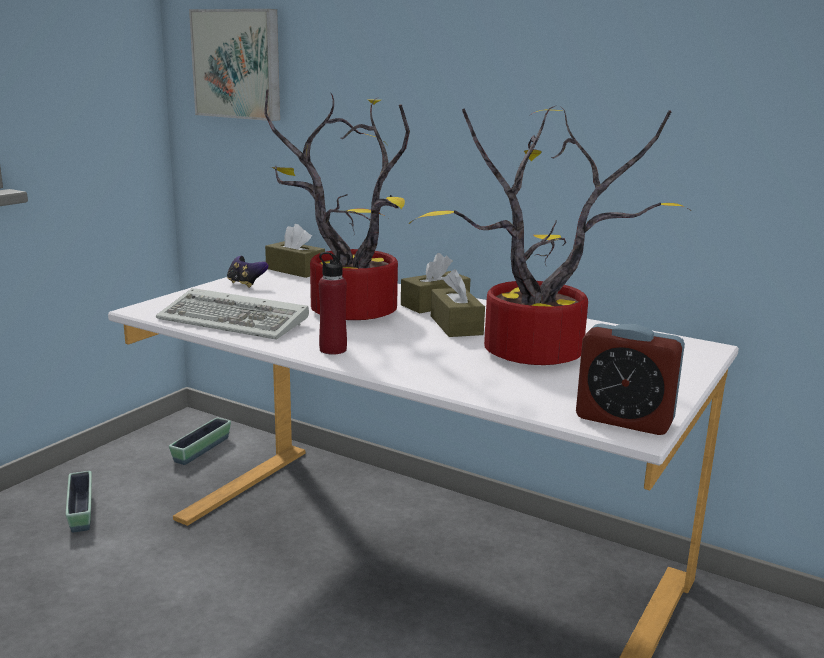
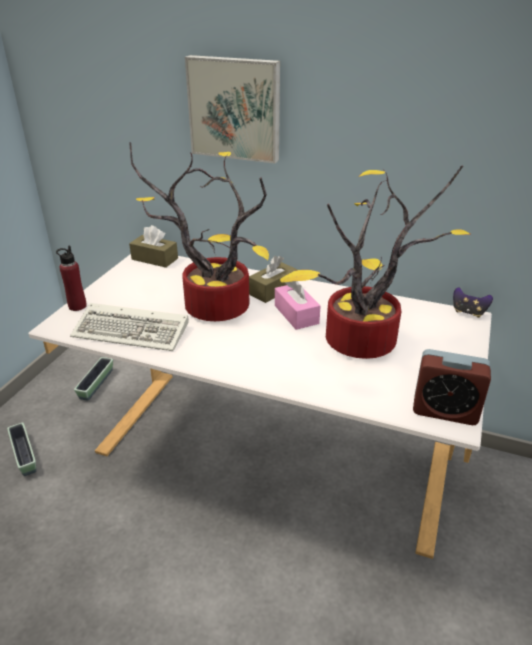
camera: 10 degrees left, 15 degrees up
picture [189,9,280,121] -> picture moved to [185,55,280,164]
game controller [227,256,269,288] -> game controller moved to [453,287,493,318]
red bottle [319,250,347,354] -> red bottle moved to [56,245,87,311]
brown tissue box [431,269,485,337] -> pink tissue box [275,281,321,330]

